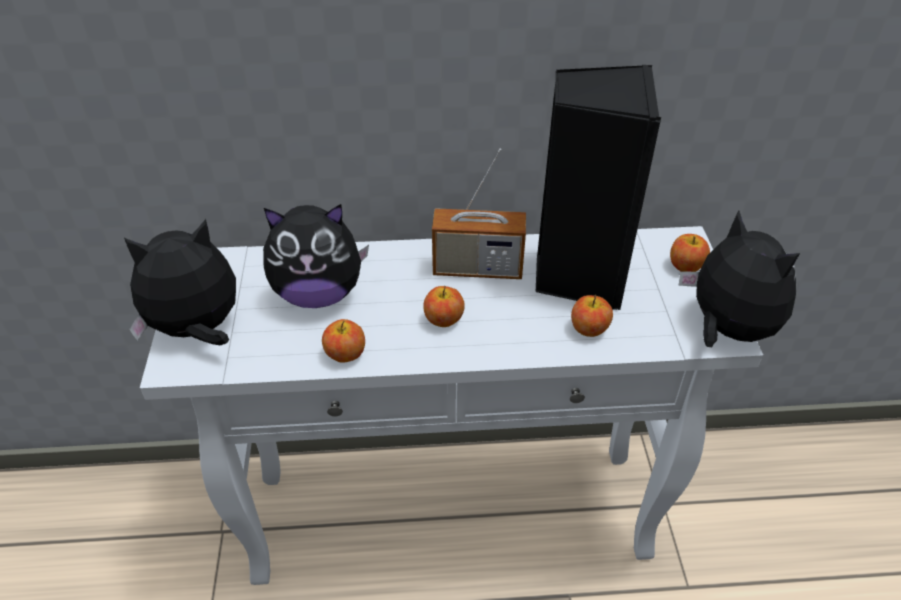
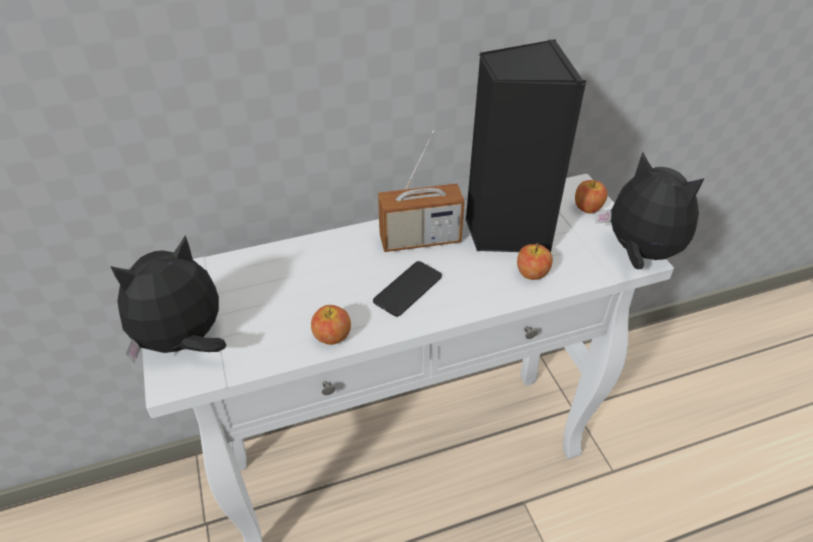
camera: 15 degrees left, 0 degrees up
plush toy [263,204,369,308] -> none
apple [424,286,465,327] -> phone [373,261,442,317]

